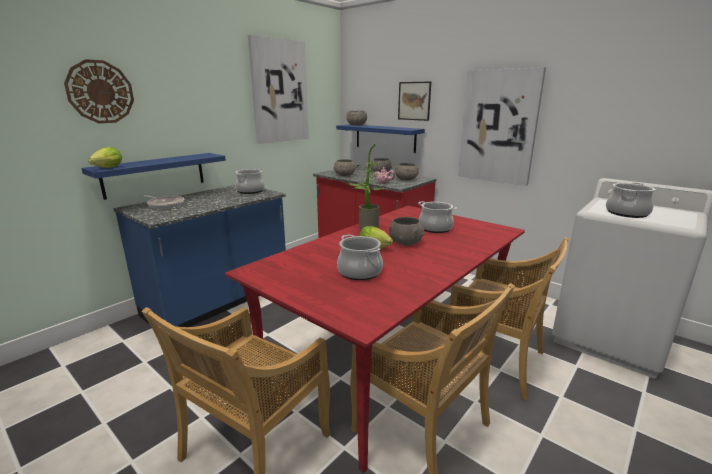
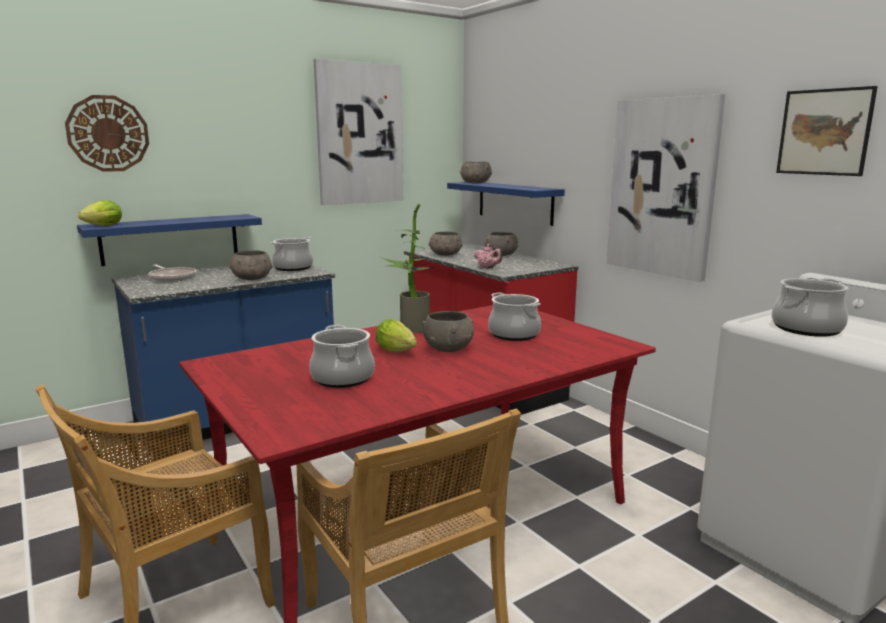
camera: 15 degrees right, 5 degrees down
grey bowl [395,163,419,180] -> grey bowl moved to [229,250,272,280]
picture [398,81,431,121] -> picture moved to [776,86,878,176]
beige chair [448,237,569,400] -> none

